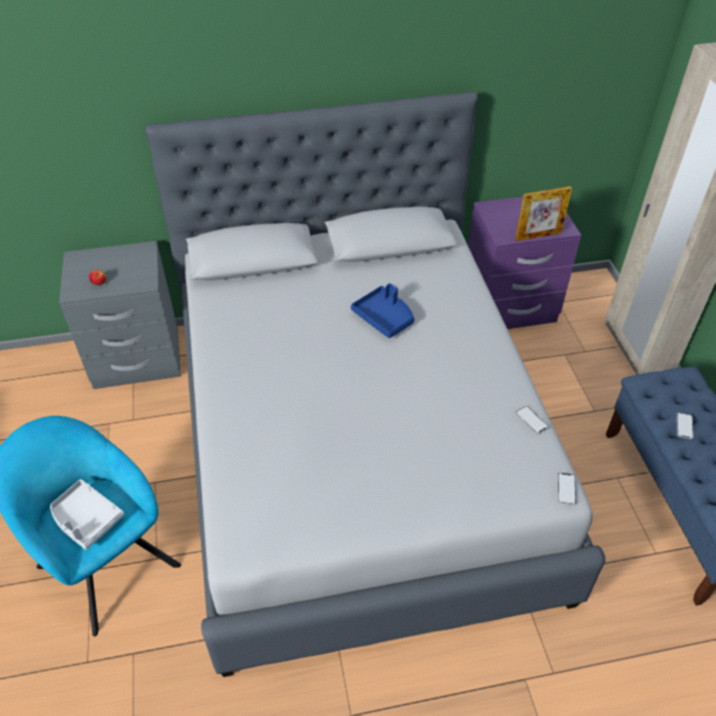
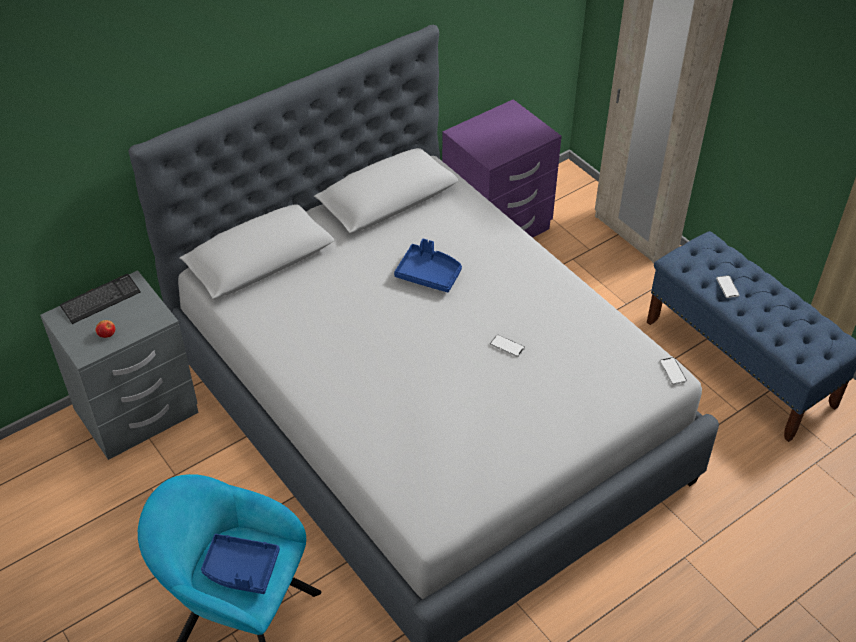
camera: 25 degrees left, 0 degrees up
white tray [50,479,124,550] -> blue tray [201,534,280,594]
picture frame [515,186,572,241] -> none
phone [515,406,549,434] -> phone moved to [490,335,525,357]
none -> keyboard [60,274,141,324]

